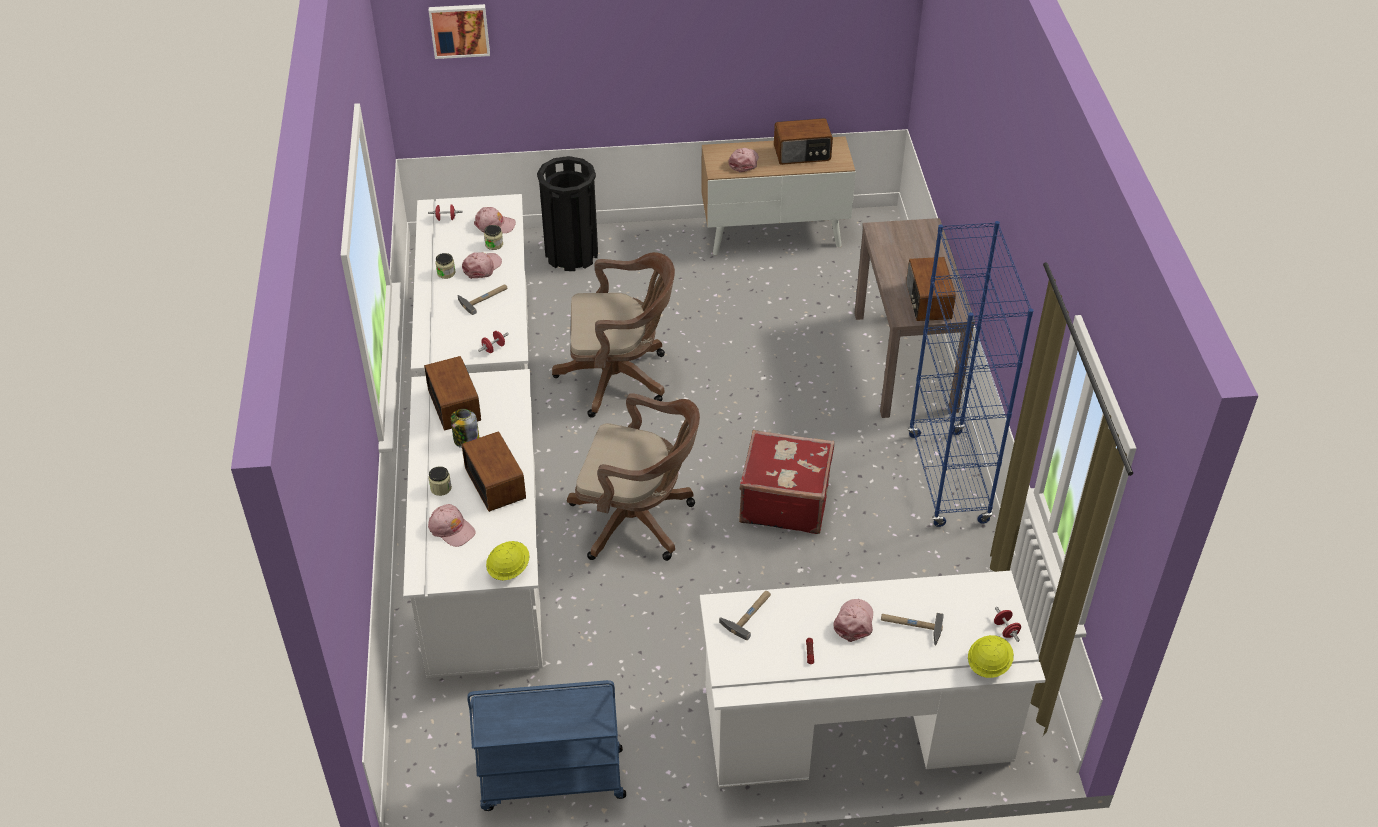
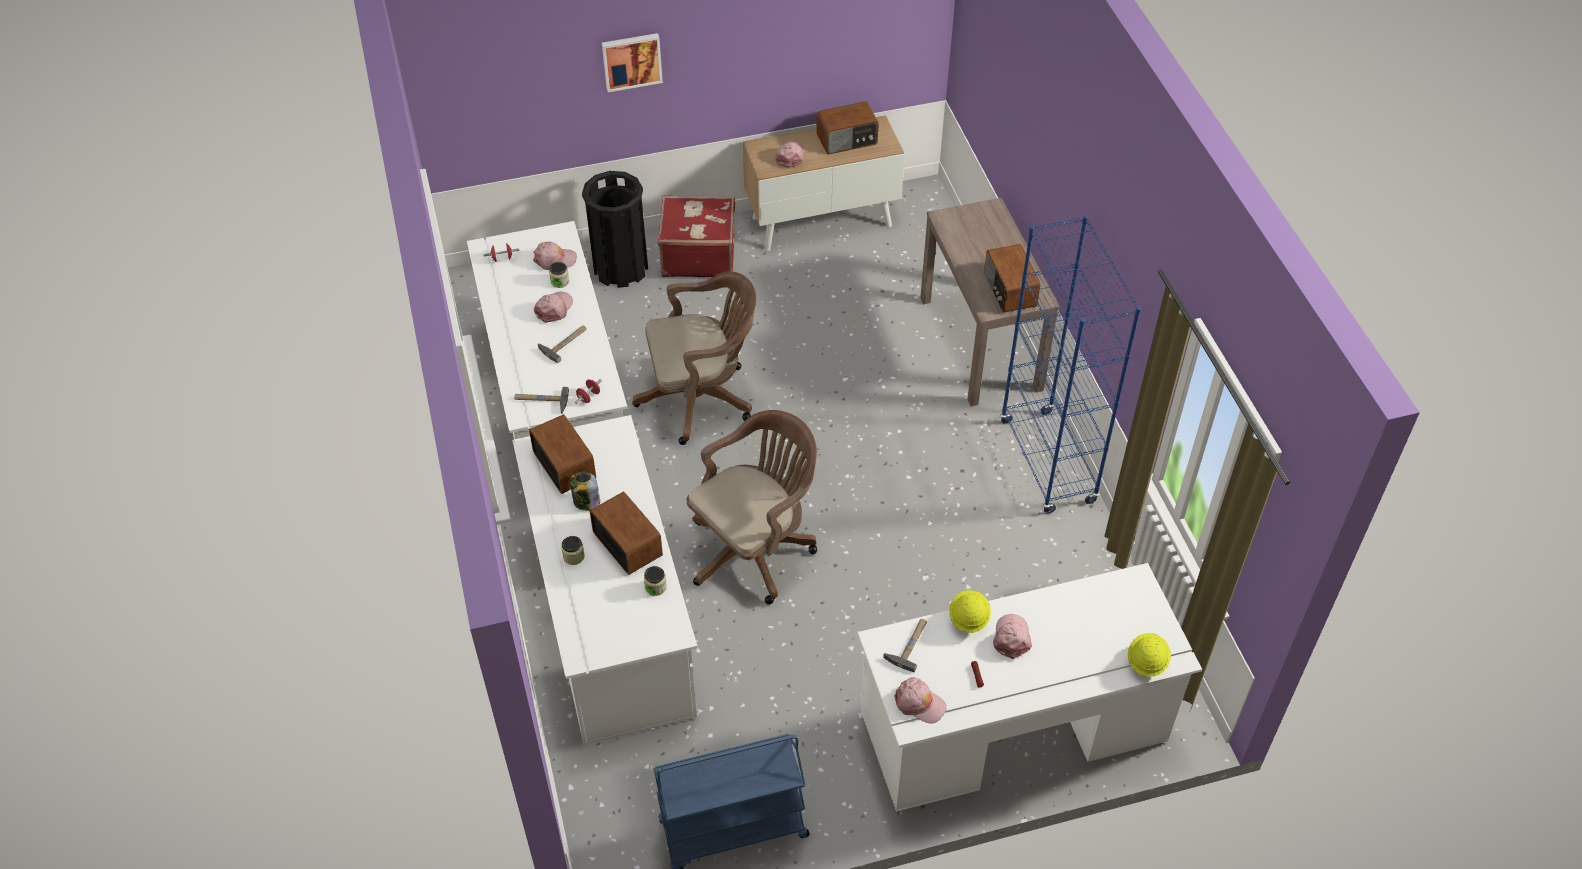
camera: 10 degrees left, 5 degrees up
pink cap [428,504,476,547] -> pink cap moved to [894,677,947,724]
picture [429,4,490,59] -> picture moved to [602,33,663,92]
jar [435,253,455,279] -> jar moved to [644,566,667,596]
yellow hard hat [486,541,530,580] -> yellow hard hat moved to [949,590,991,633]
brown office chair [567,393,700,561] -> brown office chair turned 45 degrees counterclockwise [687,410,817,605]
red suitcase [739,430,834,534] -> red suitcase moved to [658,195,735,277]
hammer [881,613,944,645] -> hammer moved to [514,387,569,414]
red dumbbell [994,607,1021,642] -> none

